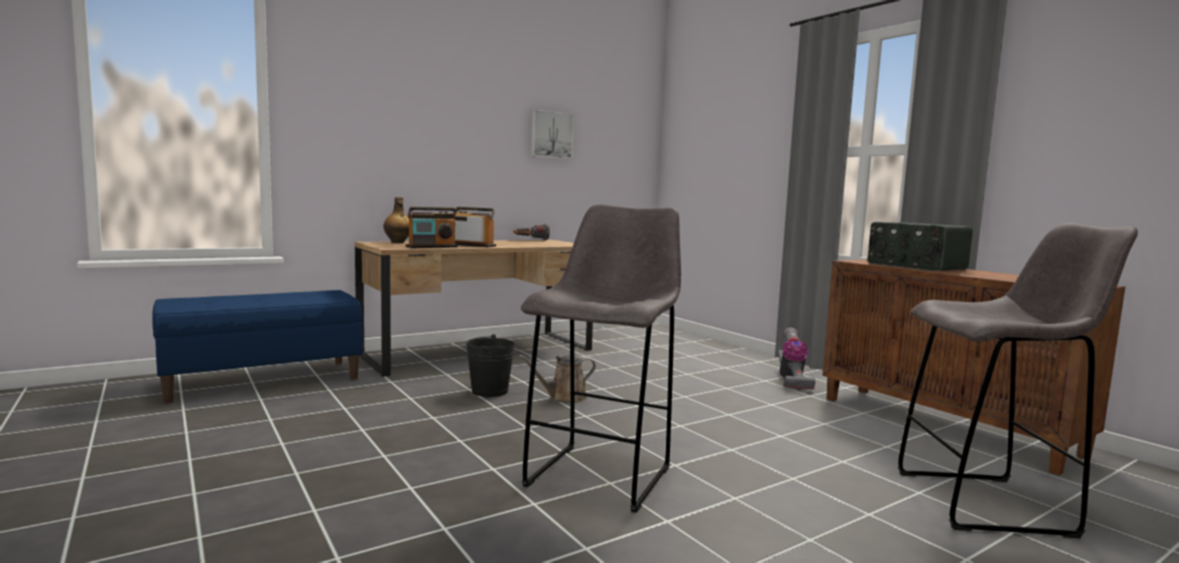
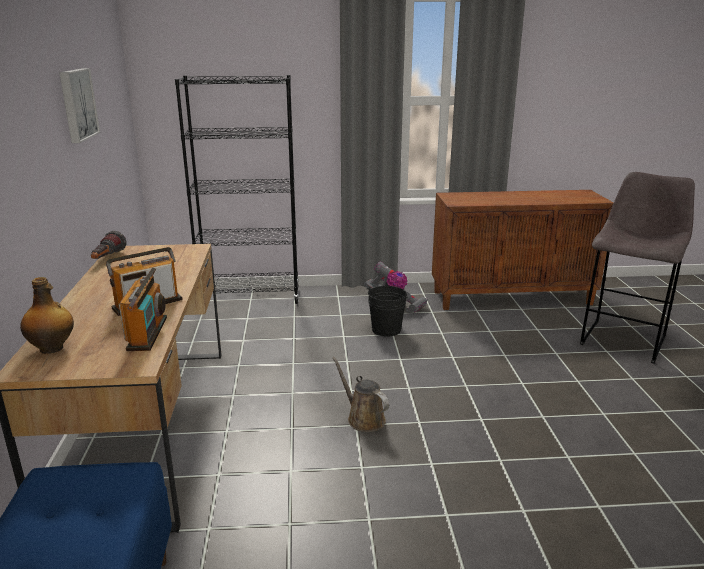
camera: 60 degrees left, 15 degrees up
black bucket [466,334,515,397] -> black bucket moved to [367,286,407,337]
brown watering can [519,355,596,403] -> brown watering can turned 135 degrees clockwise [332,357,389,432]
grey stool [521,204,681,513] -> none
radio [868,222,973,271] -> none
none -> black bookcase [175,75,299,304]

